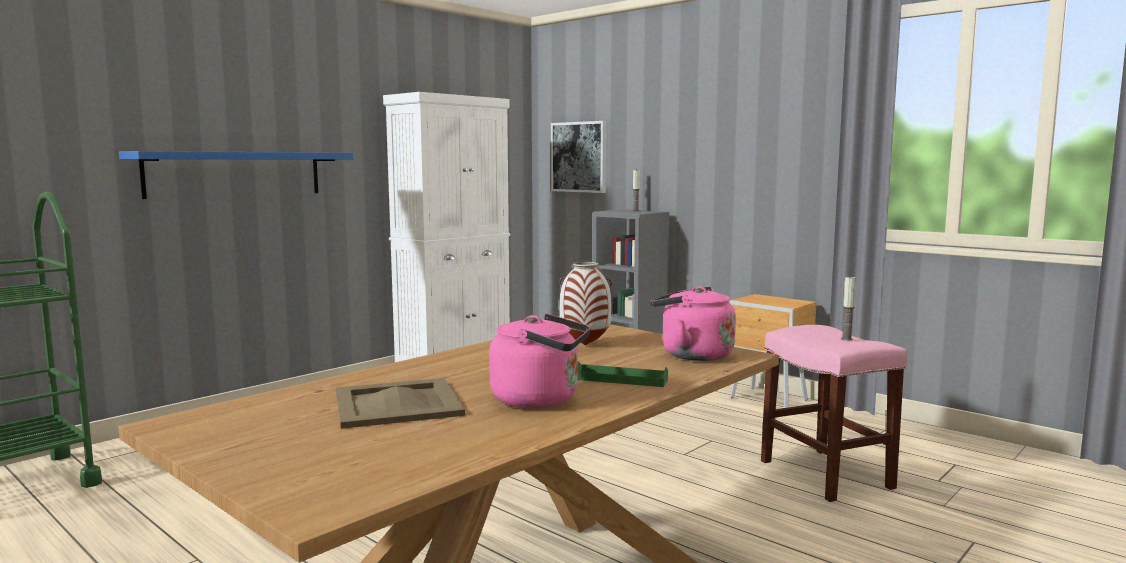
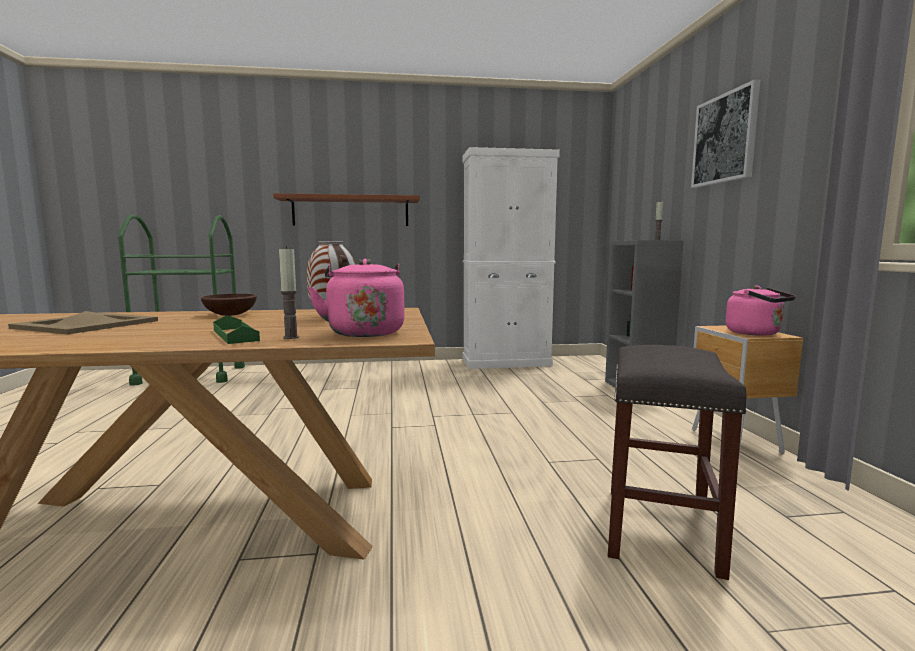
camera: 40 degrees right, 0 degrees up
blue shelf [119,151,353,199] -> brown shelf [273,193,420,226]
pink kettle [489,314,590,408] -> pink kettle moved to [726,285,796,336]
picture [551,121,606,193] -> picture moved to [691,80,760,188]
pink stool [761,325,907,502] -> grey stool [608,345,747,580]
candle [841,275,856,340] -> candle moved to [279,246,299,339]
none -> brown bowl [201,294,257,316]

